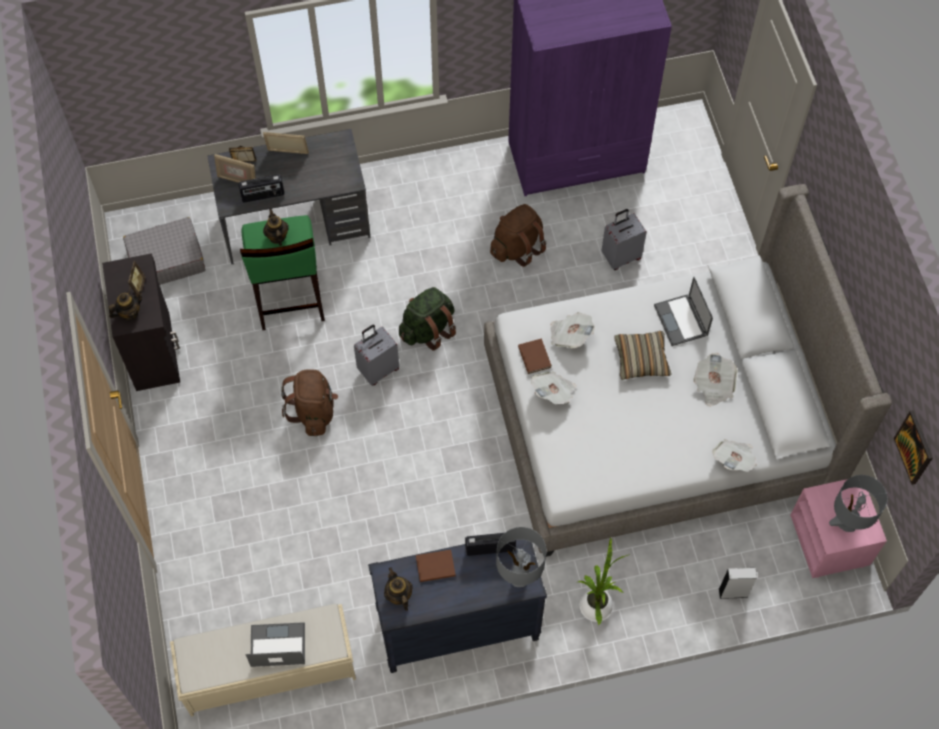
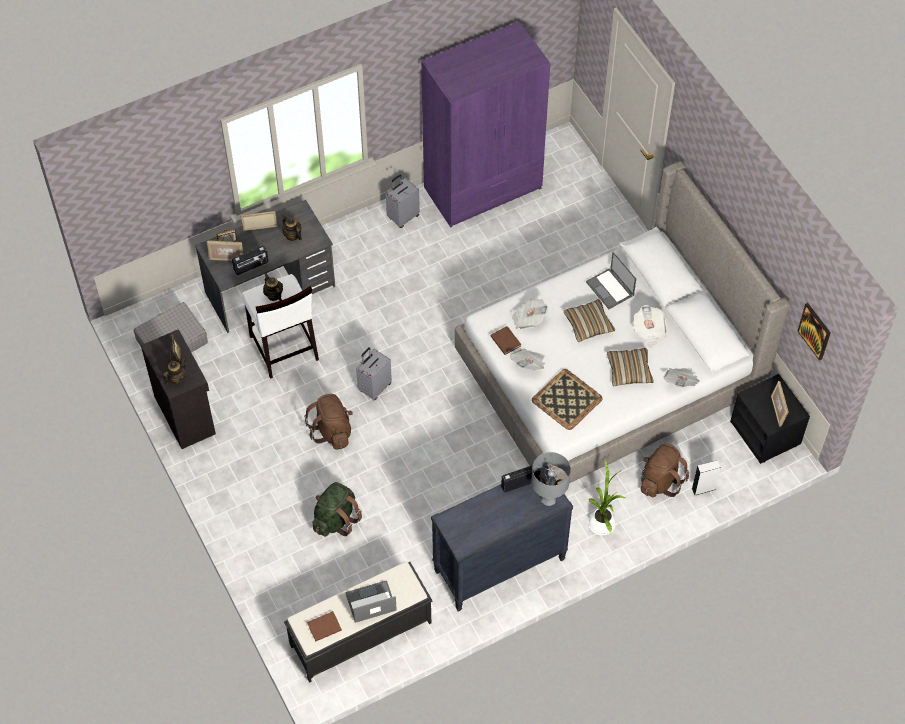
camera: 15 degrees left, 5 degrees down
beige bench [170,604,356,716] -> black bench [284,561,433,683]
green stool [240,215,325,330] -> white stool [242,274,319,379]
teapot [384,567,413,611] -> teapot moved to [282,214,302,241]
green backpack [399,287,456,351] -> green backpack moved to [313,482,362,536]
brown book [416,549,456,582] -> brown book moved to [307,611,342,642]
brown backpack [490,204,546,267] -> brown backpack moved to [641,443,689,497]
grey suitcase [601,209,647,270] -> grey suitcase moved to [386,175,420,228]
pink nightstand [790,479,887,578] -> black nightstand [730,374,810,464]
grey table lamp [829,475,888,532] -> picture frame [771,381,789,426]
none -> tray [532,369,603,430]
none -> pillow [607,348,654,386]

